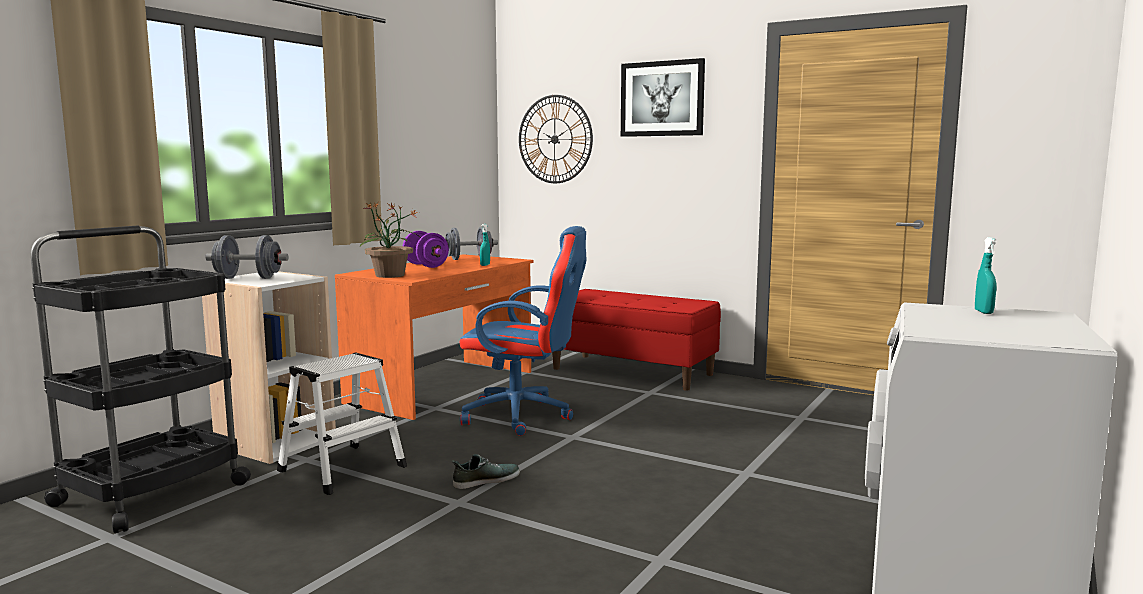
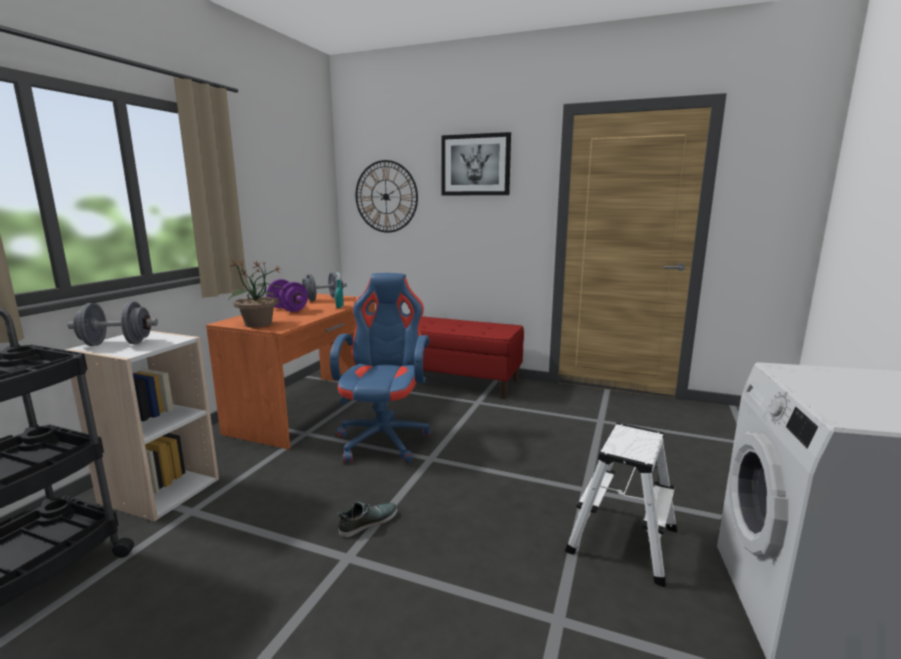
camera: 10 degrees left, 5 degrees up
white step ladder [277,353,407,495] -> white step ladder moved to [565,422,678,587]
blue office chair [460,226,586,436] -> blue office chair turned 90 degrees counterclockwise [330,273,431,463]
turquoise spray bottle [975,237,997,314] -> none

